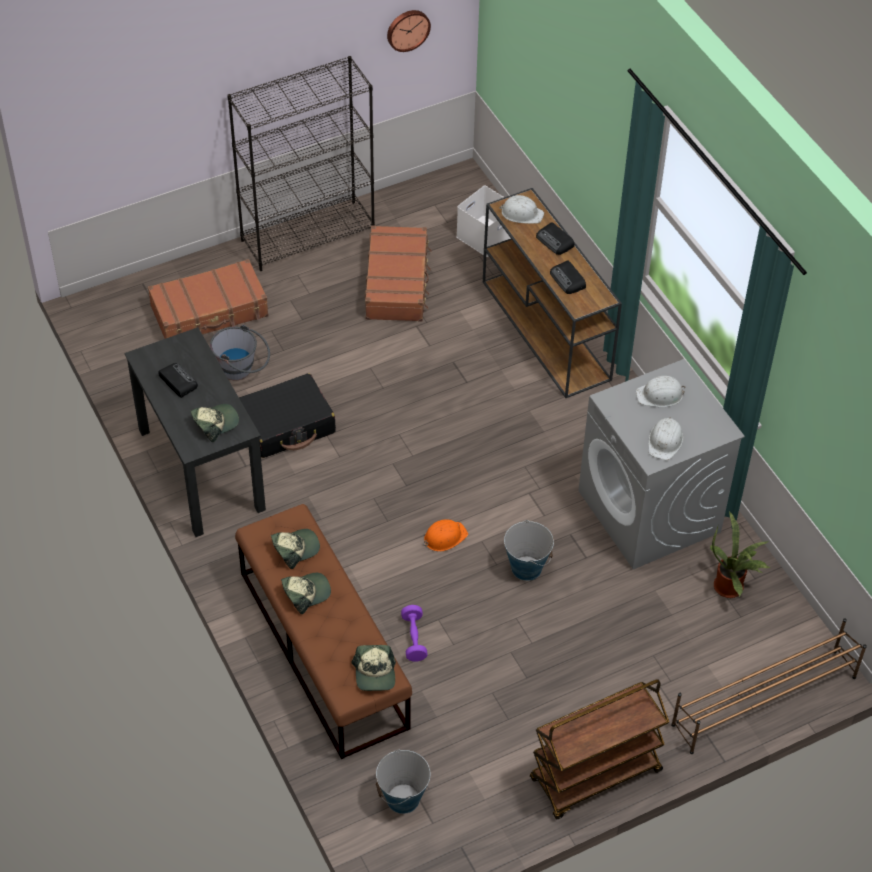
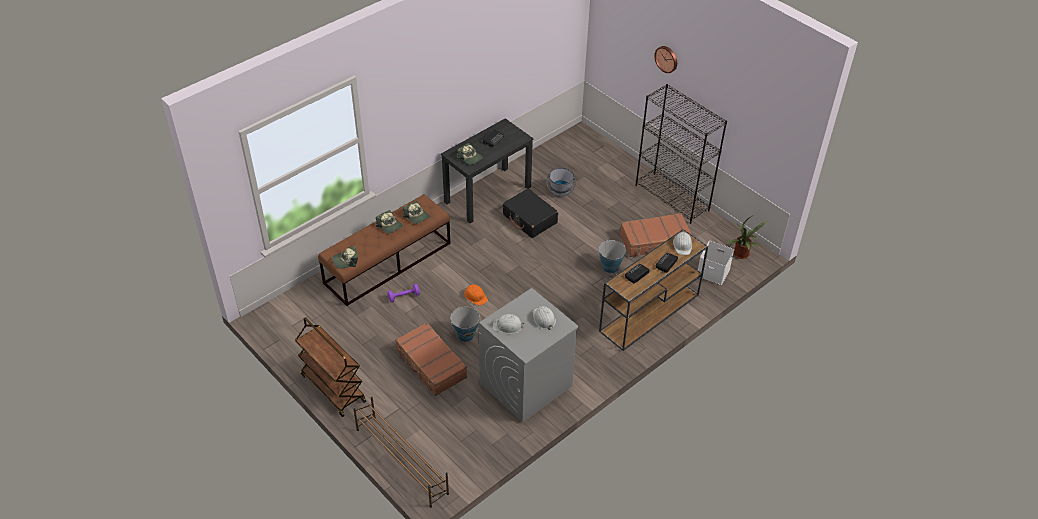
camera: 75 degrees right, 5 degrees down
brown suitcase [148,259,269,339] -> brown suitcase moved to [395,322,467,396]
bucket [376,749,430,814] -> bucket moved to [598,240,626,273]
wall clock [387,10,431,52] -> wall clock moved to [654,46,677,73]
potted plant [710,511,770,598] -> potted plant moved to [727,216,767,259]

